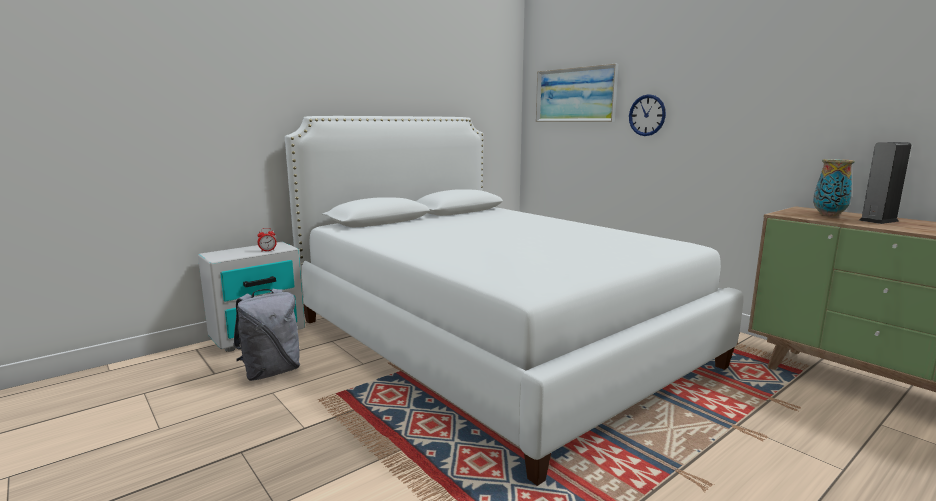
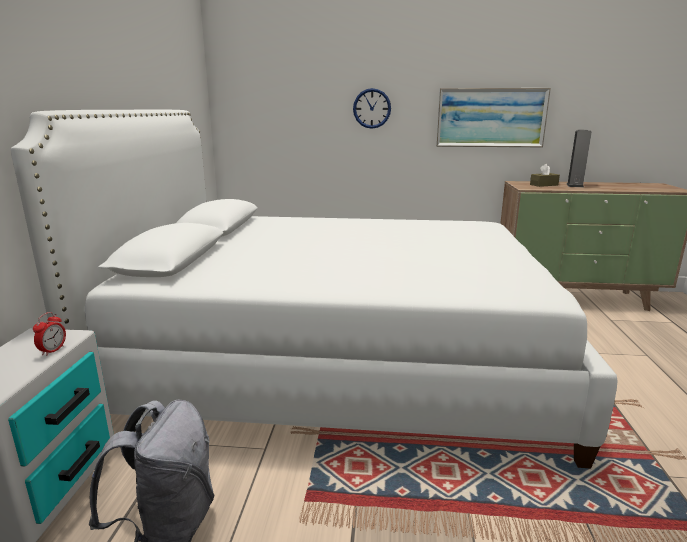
camera: 45 degrees left, 5 degrees up
picture [536,64,618,122] -> picture moved to [436,88,551,147]
vase [813,159,855,216] -> brown tissue box [530,164,560,187]

